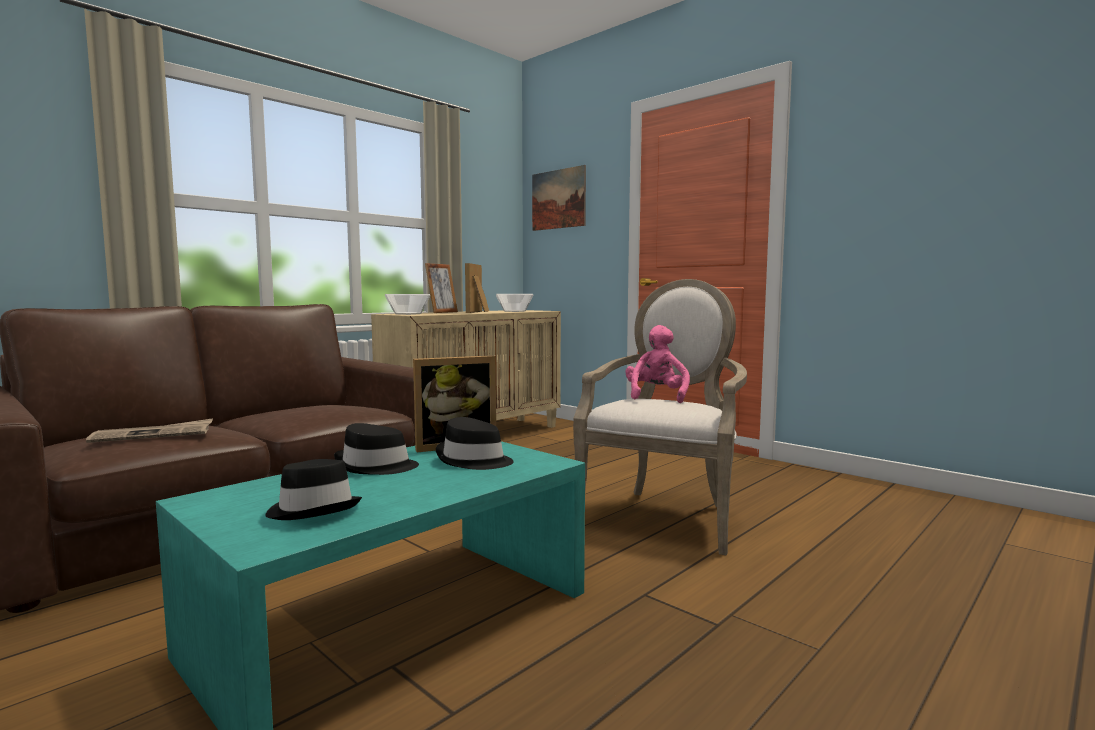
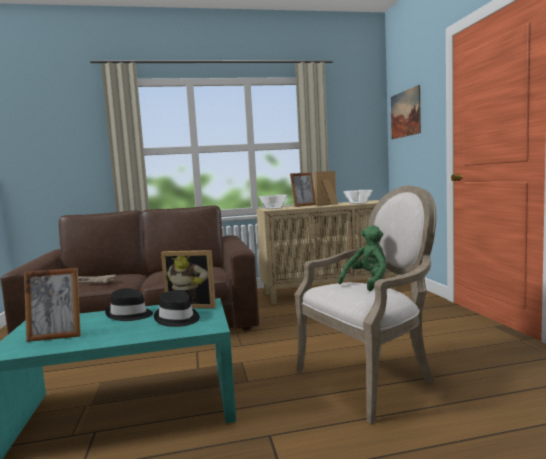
camera: 35 degrees right, 0 degrees up
black hat [266,459,362,520] -> picture frame [24,268,81,342]
pink plush toy [625,325,690,403] -> green plush toy [338,225,386,291]

